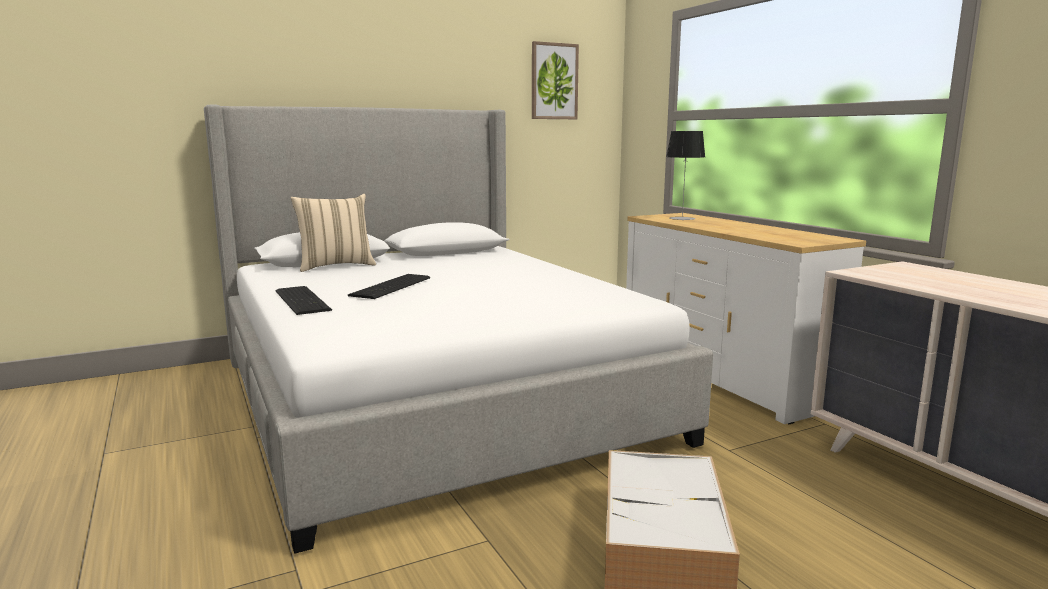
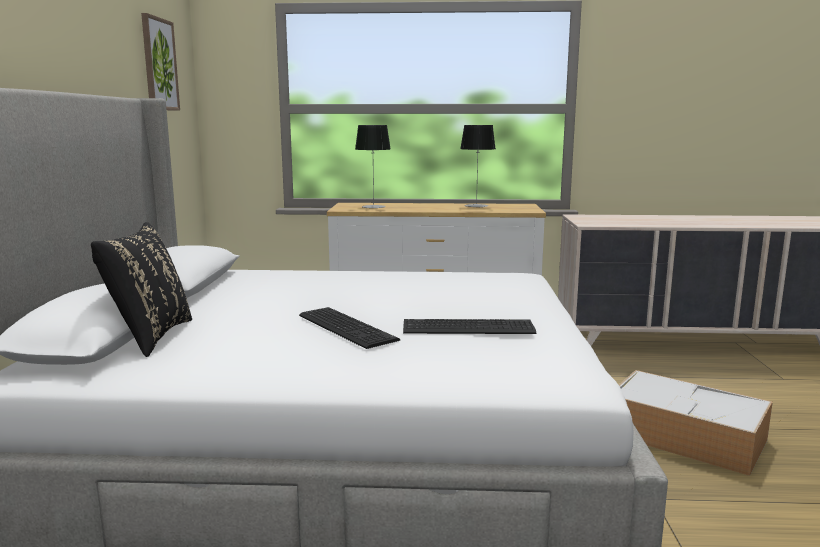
camera: 60 degrees left, 0 degrees up
keyboard [276,286,332,315] -> keyboard moved to [403,319,536,334]
beige pillow [291,194,376,272] -> black pillow [91,222,192,357]
none -> table lamp [460,125,495,208]

